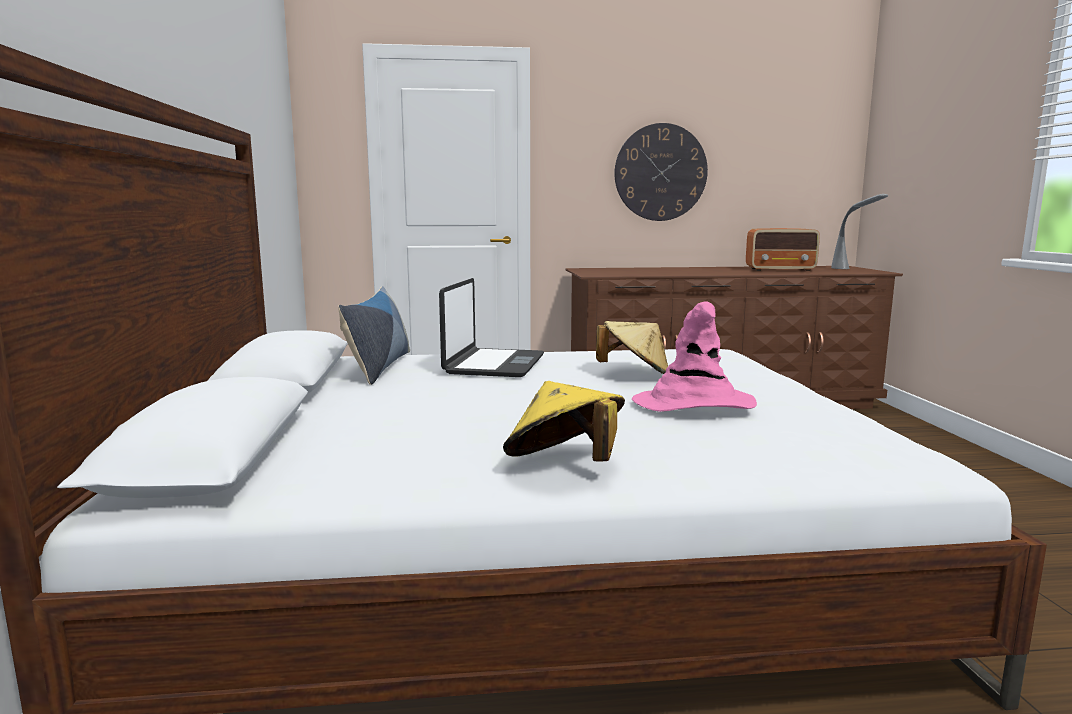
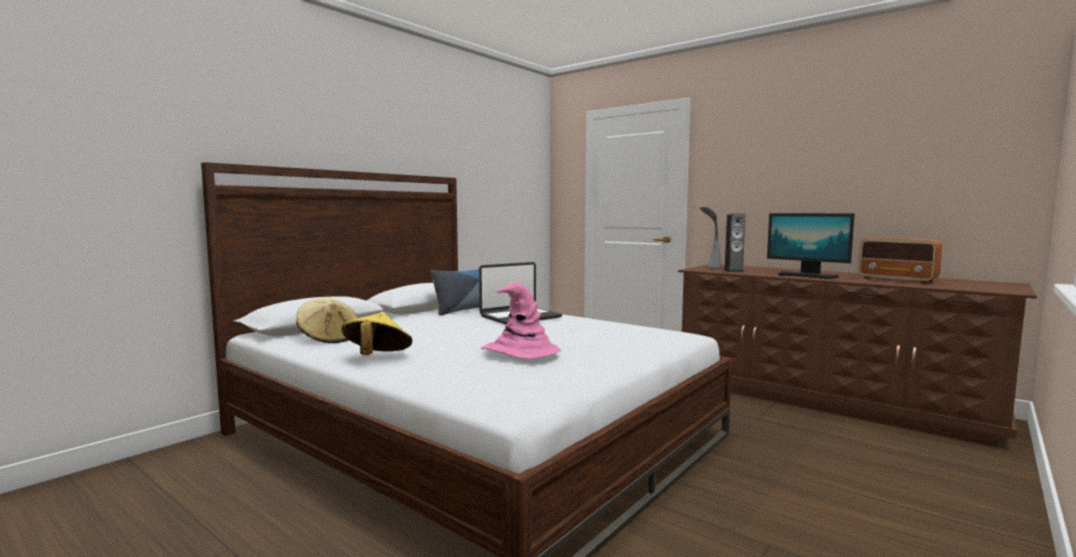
camera: 45 degrees right, 5 degrees down
beige hat [596,321,668,374] -> beige hat moved to [296,298,358,343]
wall clock [614,123,708,221] -> none
grey table lamp [831,194,888,269] -> grey table lamp moved to [699,206,722,268]
none -> speaker [723,213,745,272]
none -> monitor [767,213,855,279]

